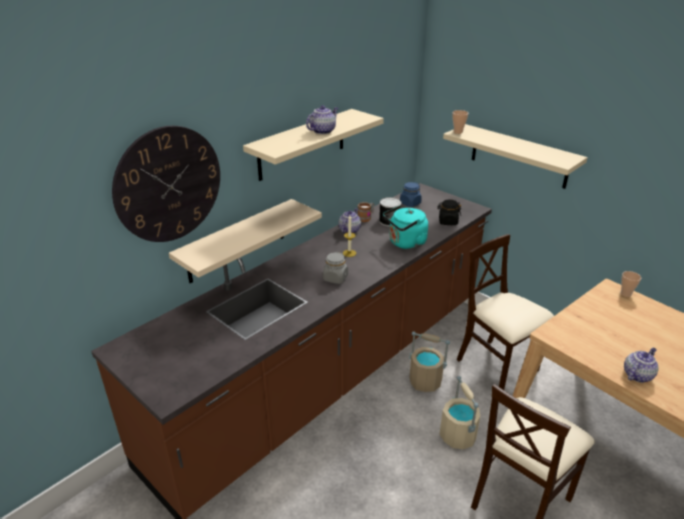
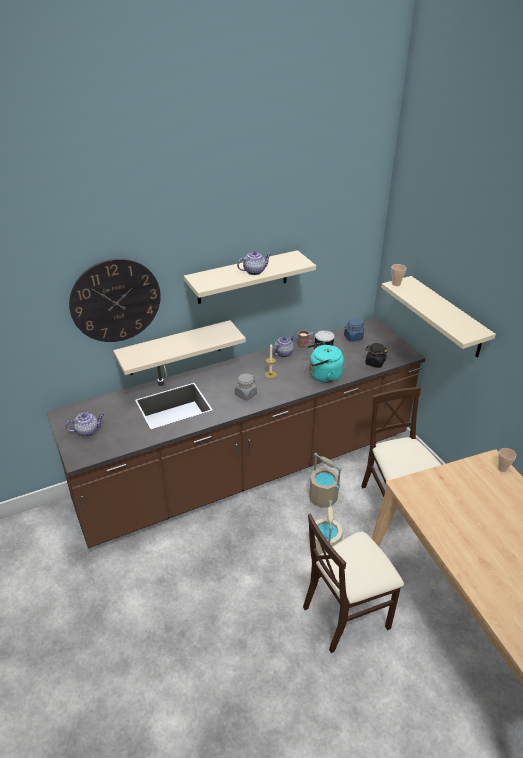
camera: 20 degrees right, 5 degrees up
teapot [624,348,659,383] -> teapot moved to [65,412,104,437]

